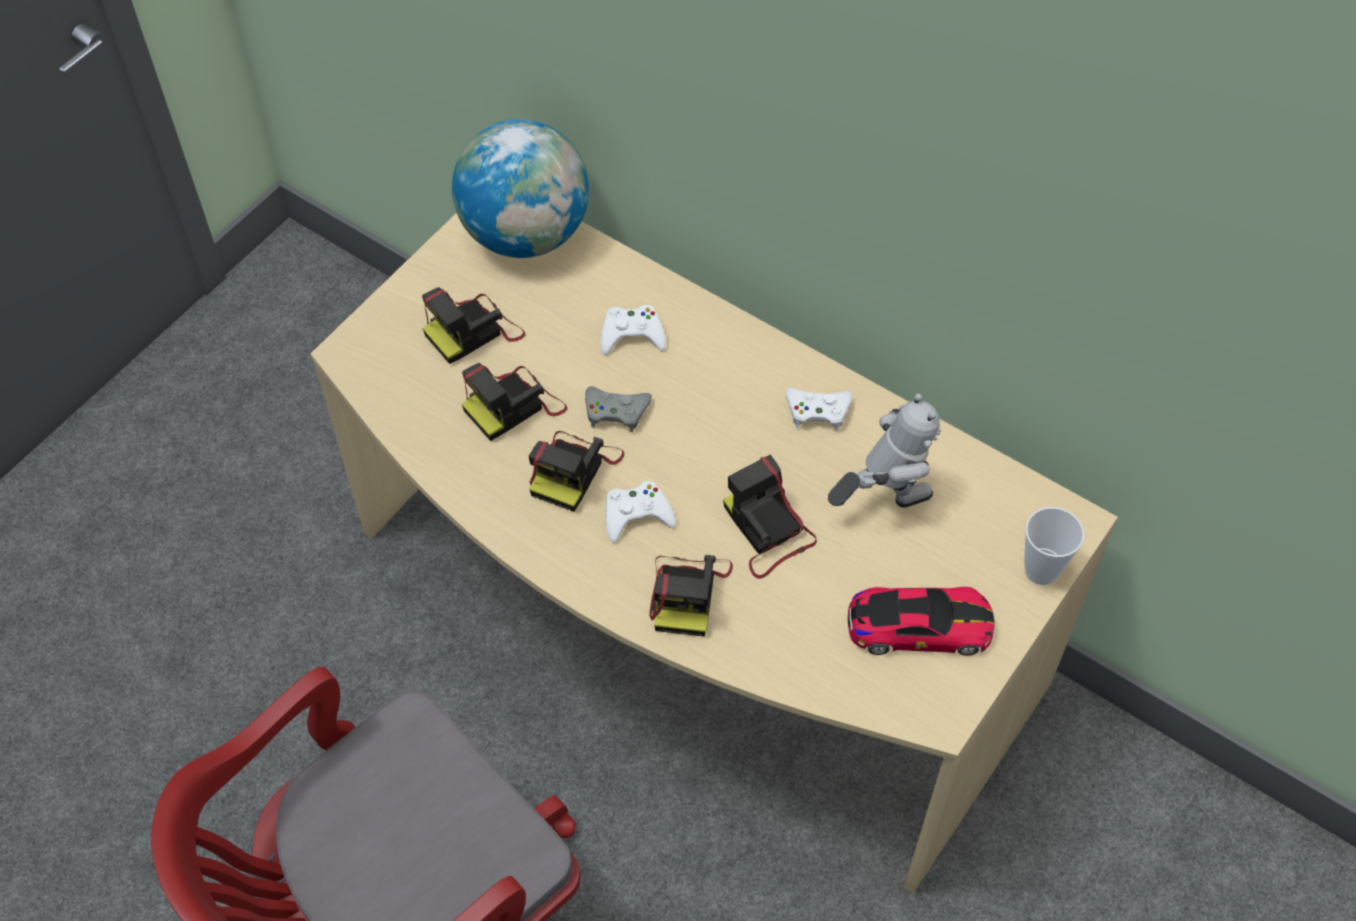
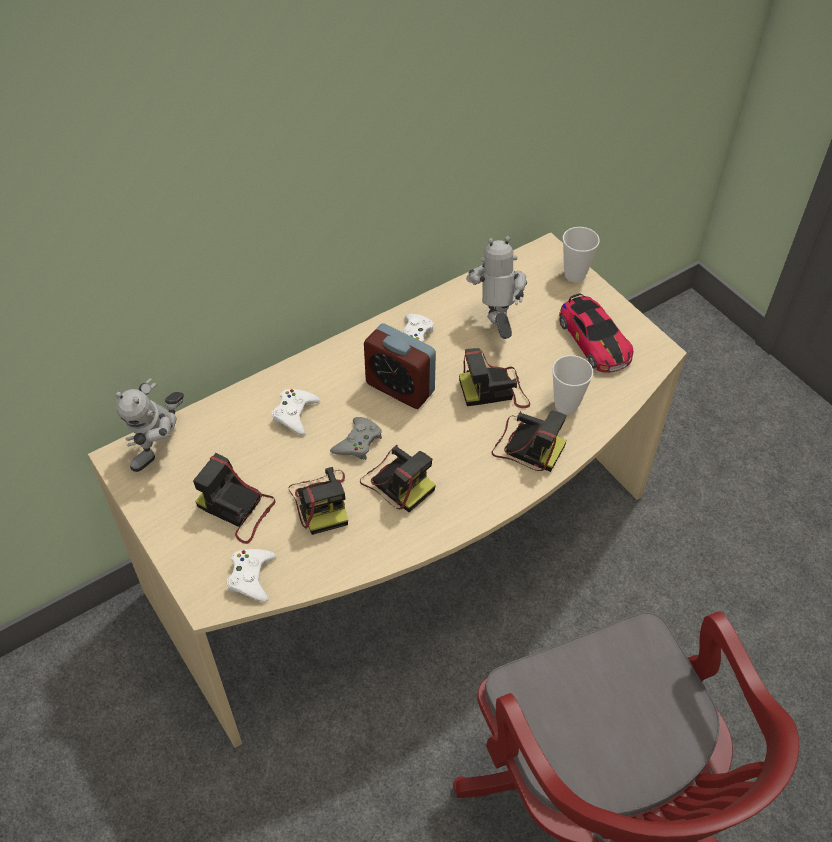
camera: 70 degrees left, 5 degrees down
camera [422,287,525,364] -> camera turned 135 degrees clockwise [193,453,275,544]
globe [452,119,589,258] -> toy robot [116,378,184,472]
white game controller [606,481,676,543] -> white game controller moved to [227,549,276,602]
toy car [848,587,995,656] -> toy car turned 135 degrees clockwise [559,294,633,373]
none -> alarm clock [364,323,436,409]
none -> cup [552,355,593,414]

